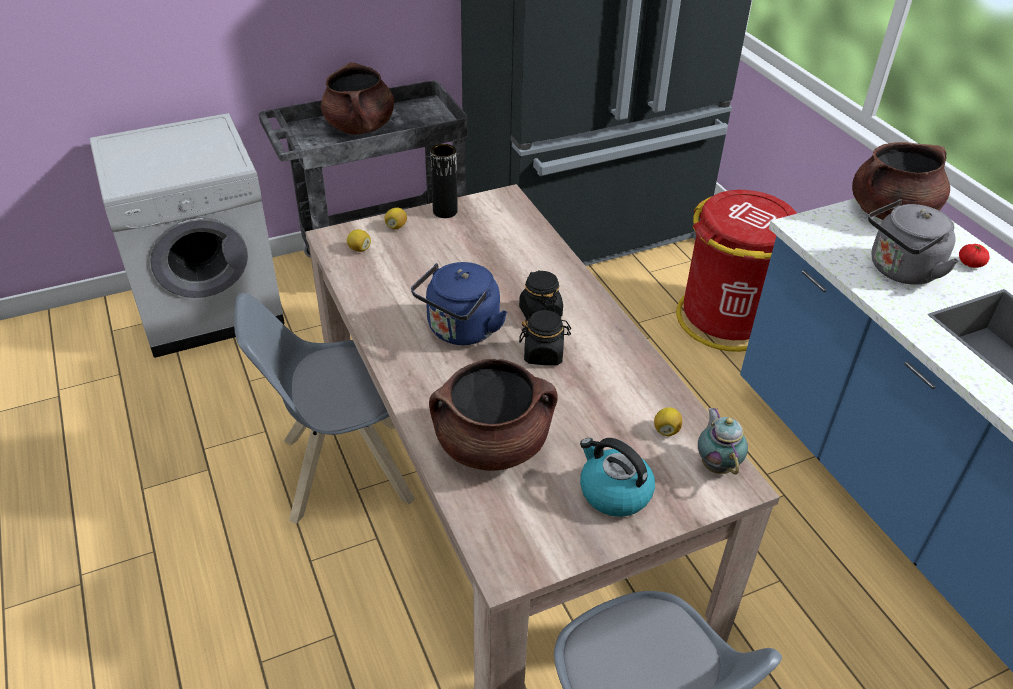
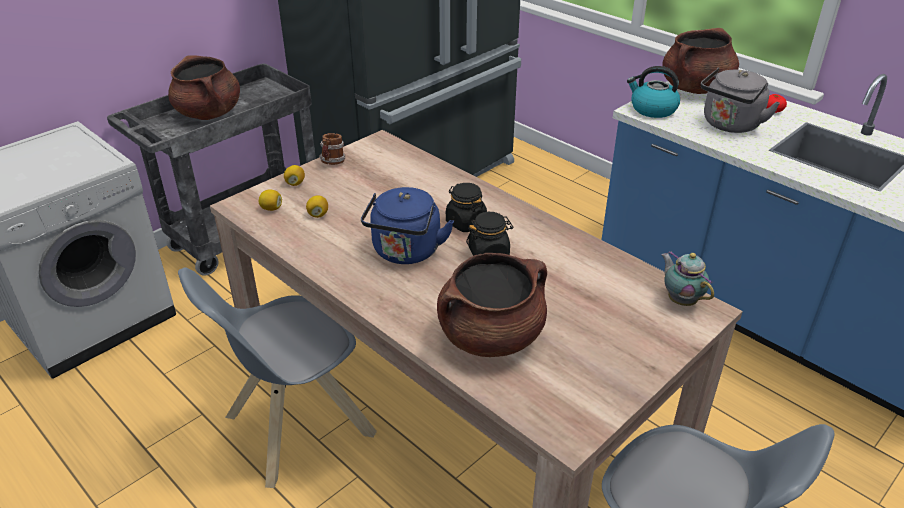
camera: 20 degrees left, 5 degrees down
black vase [430,144,458,218] -> mug [319,133,345,165]
kettle [580,438,655,517] -> kettle moved to [627,66,680,118]
lemon [654,407,682,436] -> lemon moved to [306,195,328,218]
red trash can [676,190,797,352] -> none

